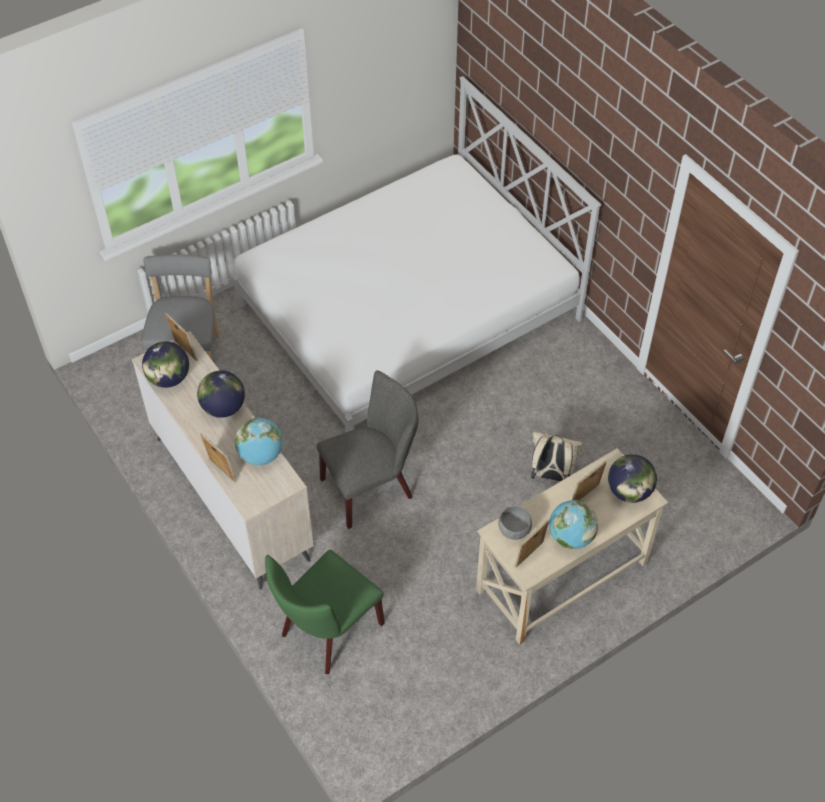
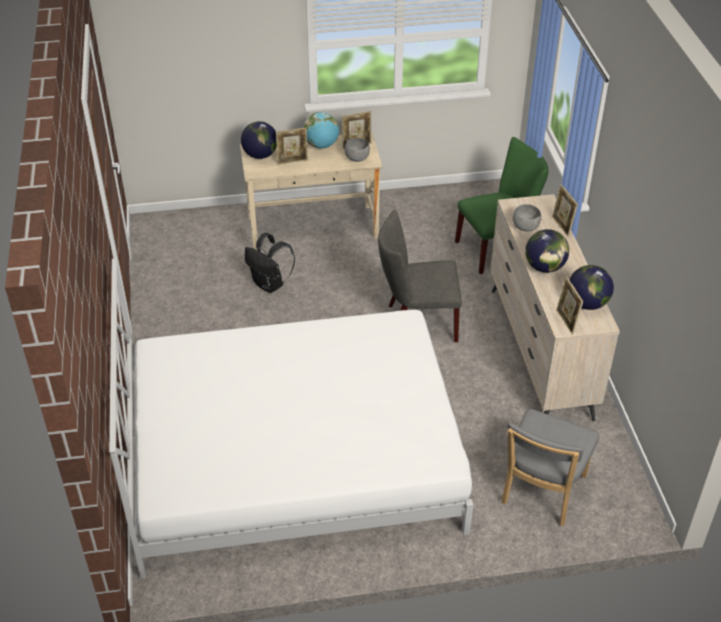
camera: 155 degrees left, 10 degrees down
globe [235,418,283,465] -> grey bowl [513,204,541,232]
beige backpack [531,432,583,481] -> black backpack [245,233,295,293]

